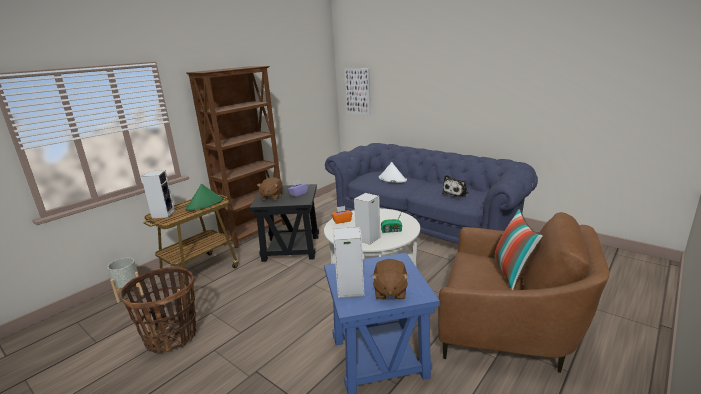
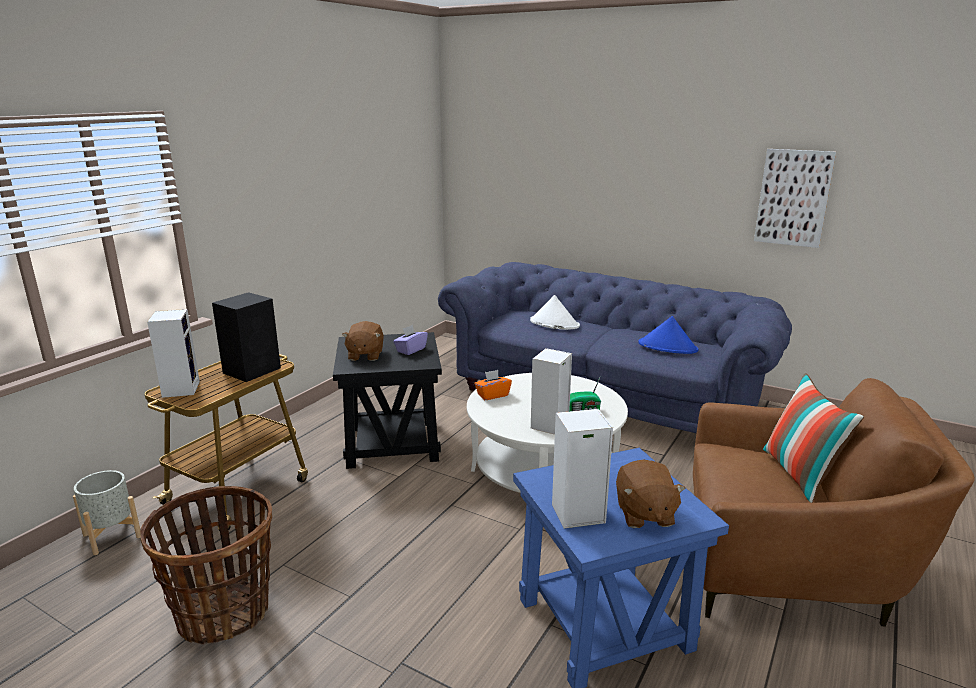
camera: 10 degrees left, 0 degrees up
brown bookcase [186,66,286,248] -> none
green hat [186,184,223,211] -> black speaker [212,292,281,382]
picture [345,69,371,115] -> picture moved to [754,149,836,248]
plush toy [442,175,469,197] -> blue hat [638,316,698,354]

